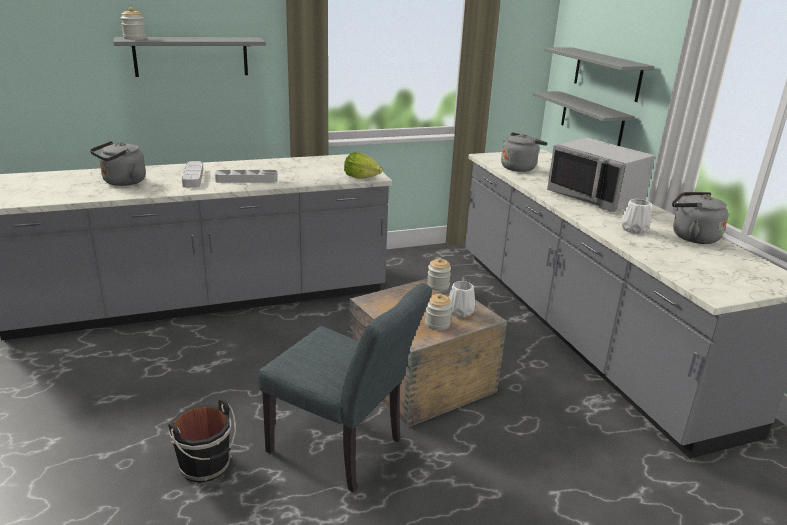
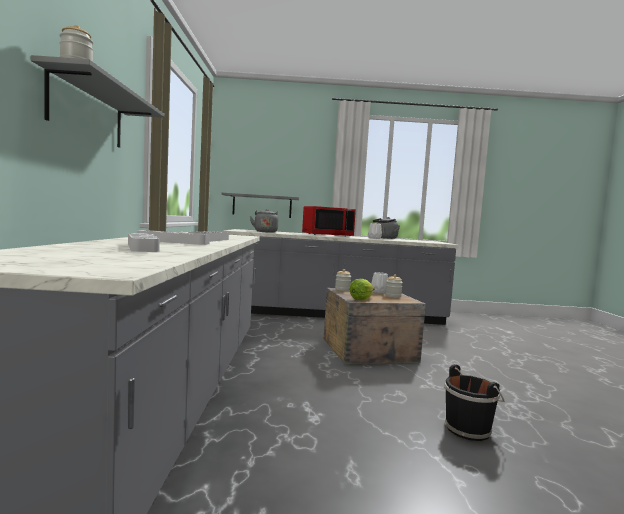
camera: 70 degrees left, 20 degrees down
grey kettle [90,141,146,186] -> grey tray [128,233,160,252]
grey chair [258,283,432,492] -> none
lettuce [344,152,382,179] -> lettuce moved to [349,279,375,300]
grey shelf [544,48,655,102] -> none
grey microwave [547,138,655,212] -> red microwave [302,206,356,236]

